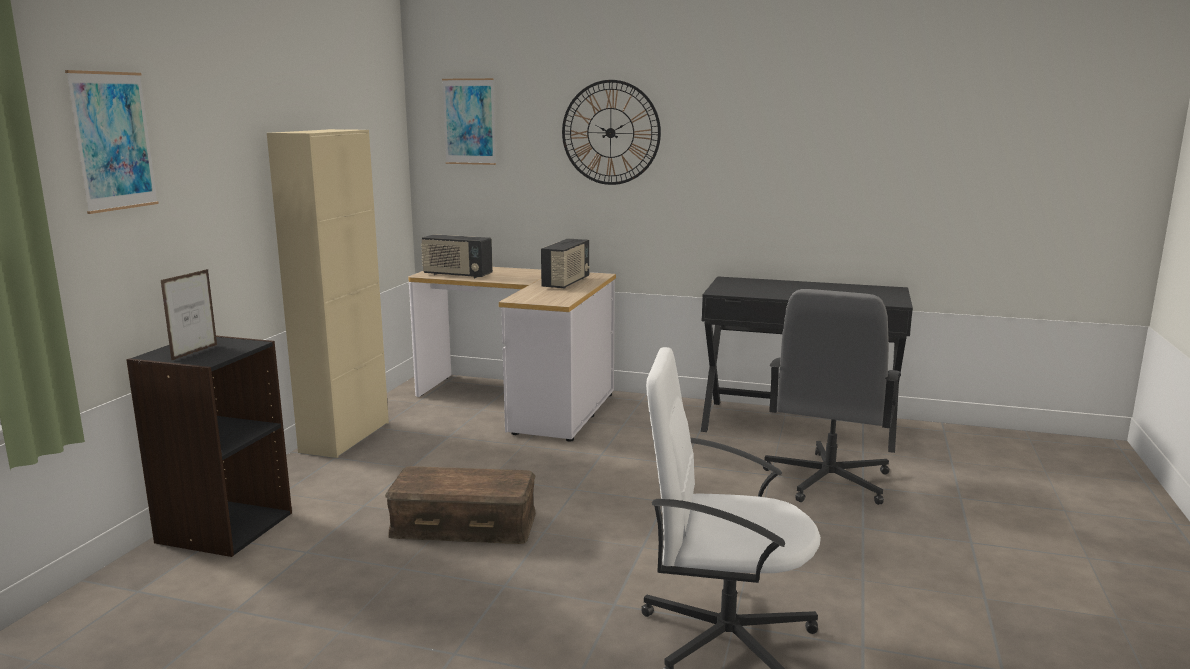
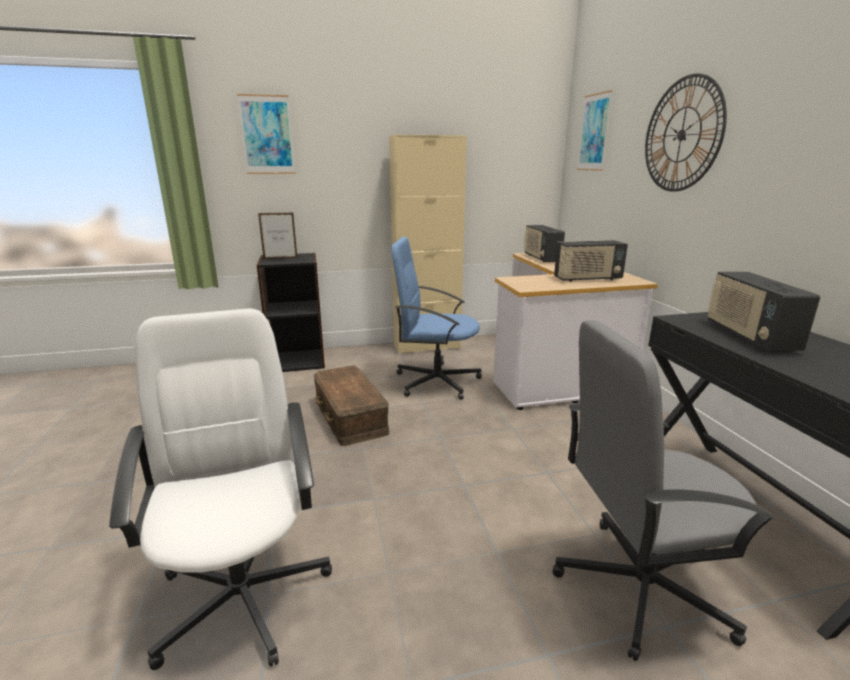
camera: 60 degrees right, 5 degrees up
none -> blue office chair [391,237,482,400]
none -> radio [708,272,820,351]

